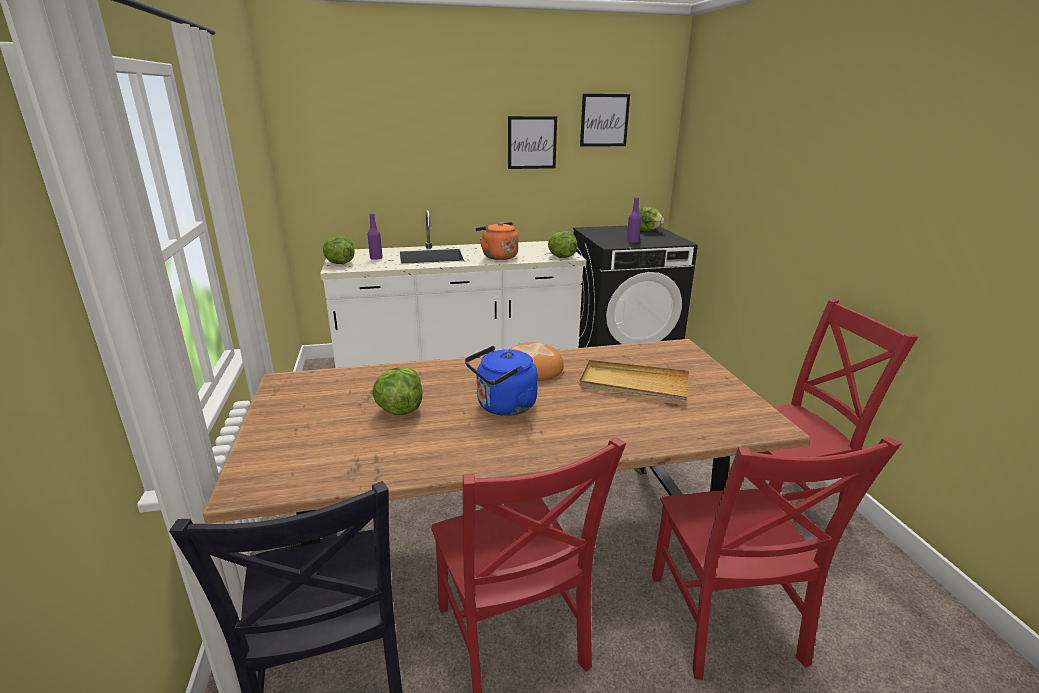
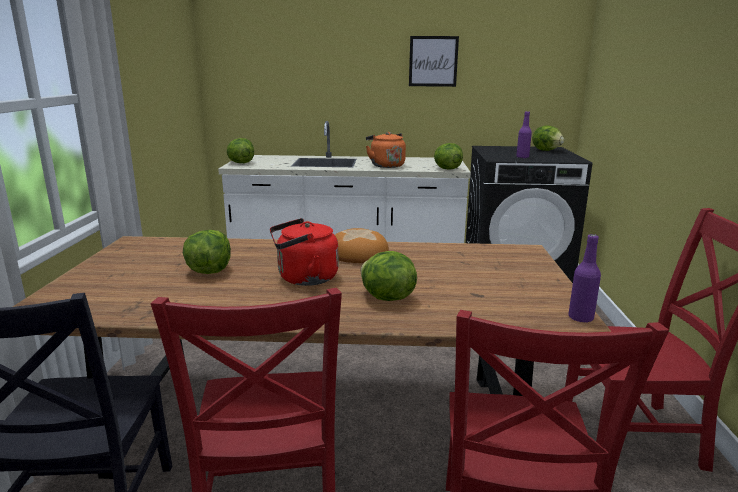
camera: 15 degrees right, 5 degrees down
purple bottle [368,213,383,260] -> purple bottle moved to [568,234,601,322]
blue kettle [465,346,538,416] -> red kettle [270,218,339,286]
beige tray [579,360,689,400] -> none
picture [580,94,630,147] -> none
none -> lettuce [361,251,417,301]

